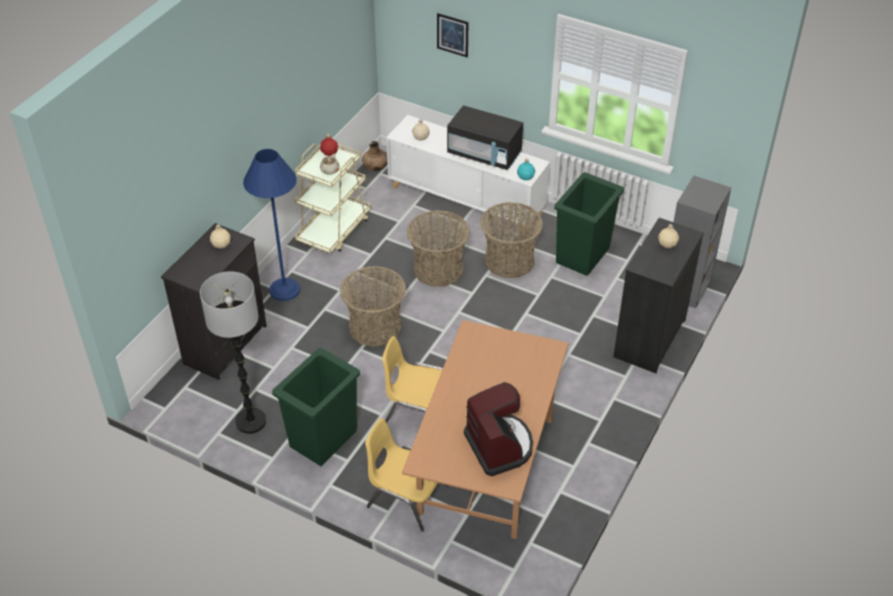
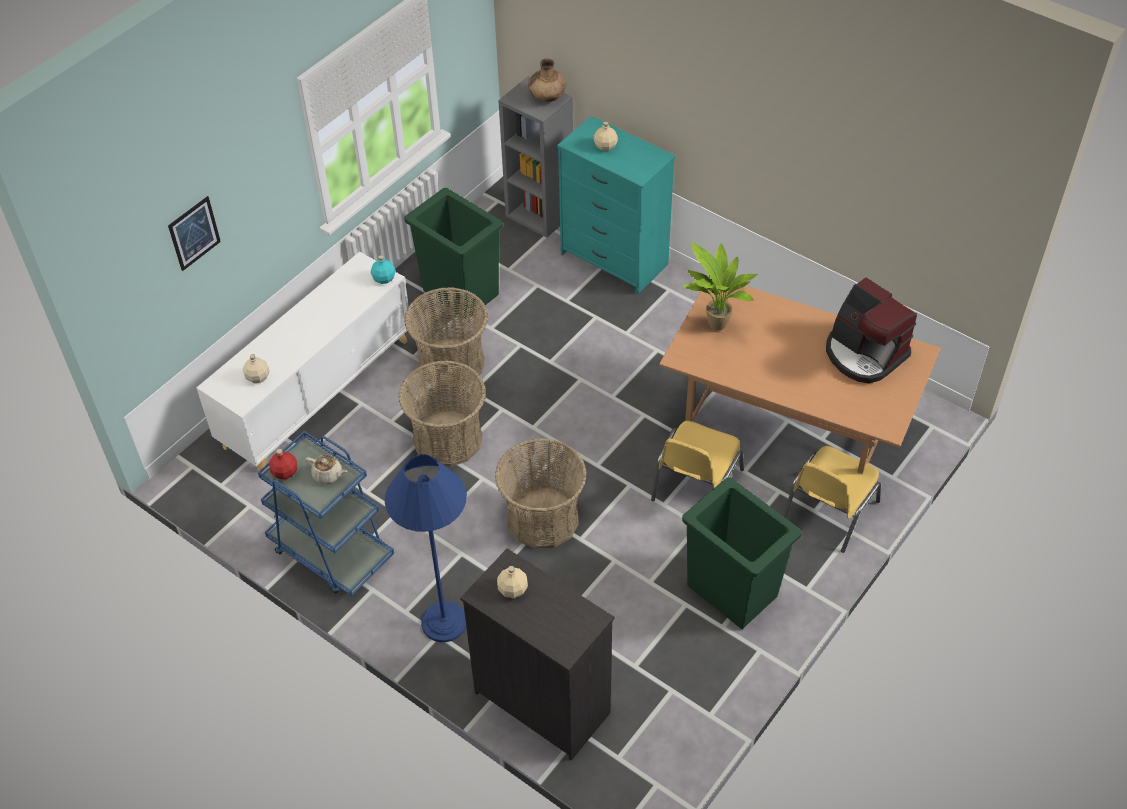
camera: 80 degrees left, 5 degrees up
floor lamp [200,271,266,434] -> none
beige cart [295,144,371,254] -> blue cart [258,431,394,596]
brown vase [362,141,387,171] -> brown vase moved to [528,58,566,102]
black microwave [447,105,523,170] -> none
coffee machine [464,382,533,476] -> coffee machine turned 120 degrees counterclockwise [826,277,917,383]
black dresser [613,218,704,373] -> turquoise dresser [557,116,675,295]
none -> potted plant [682,242,757,330]

